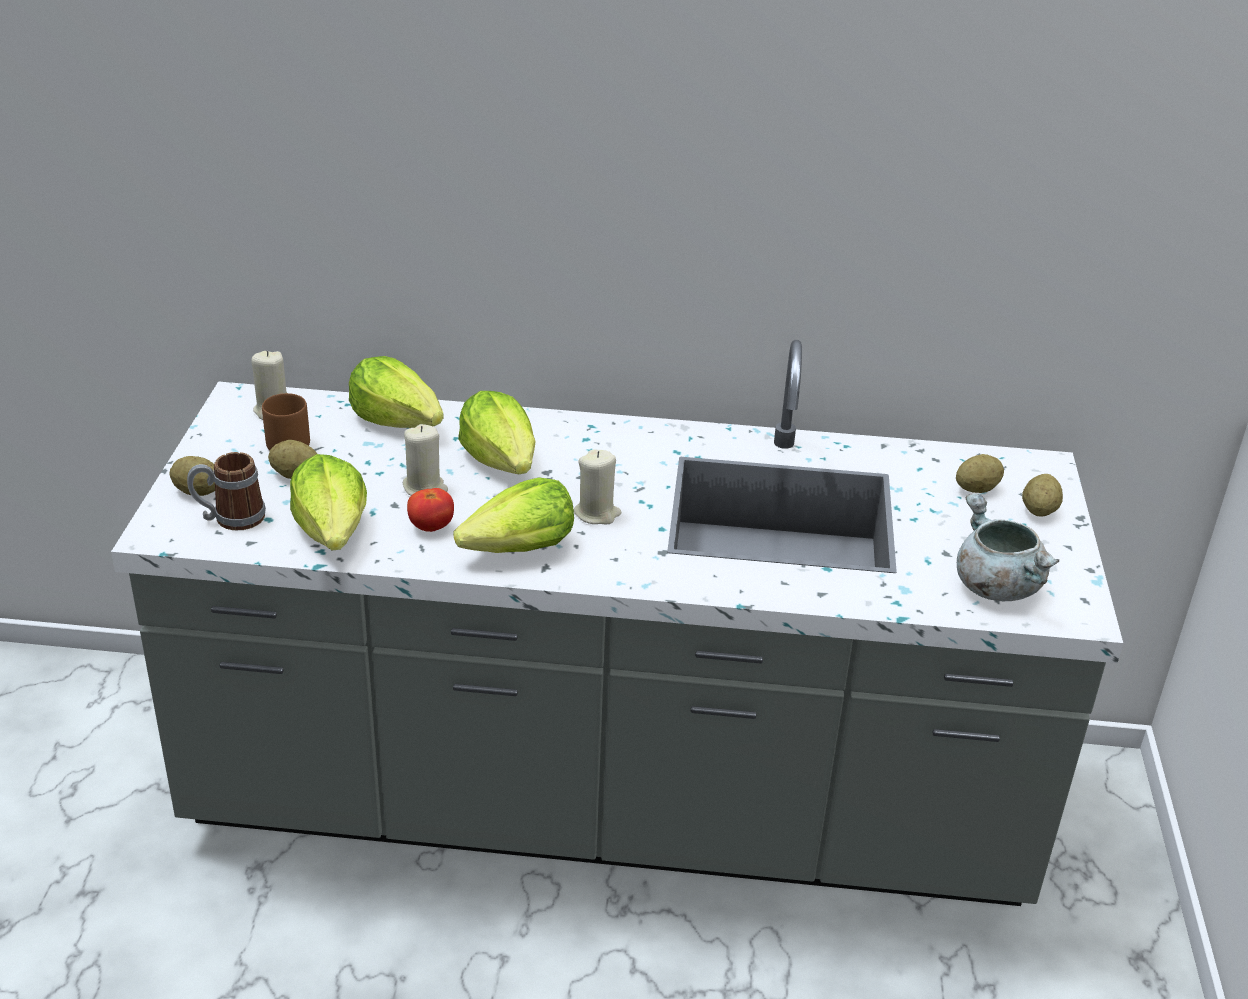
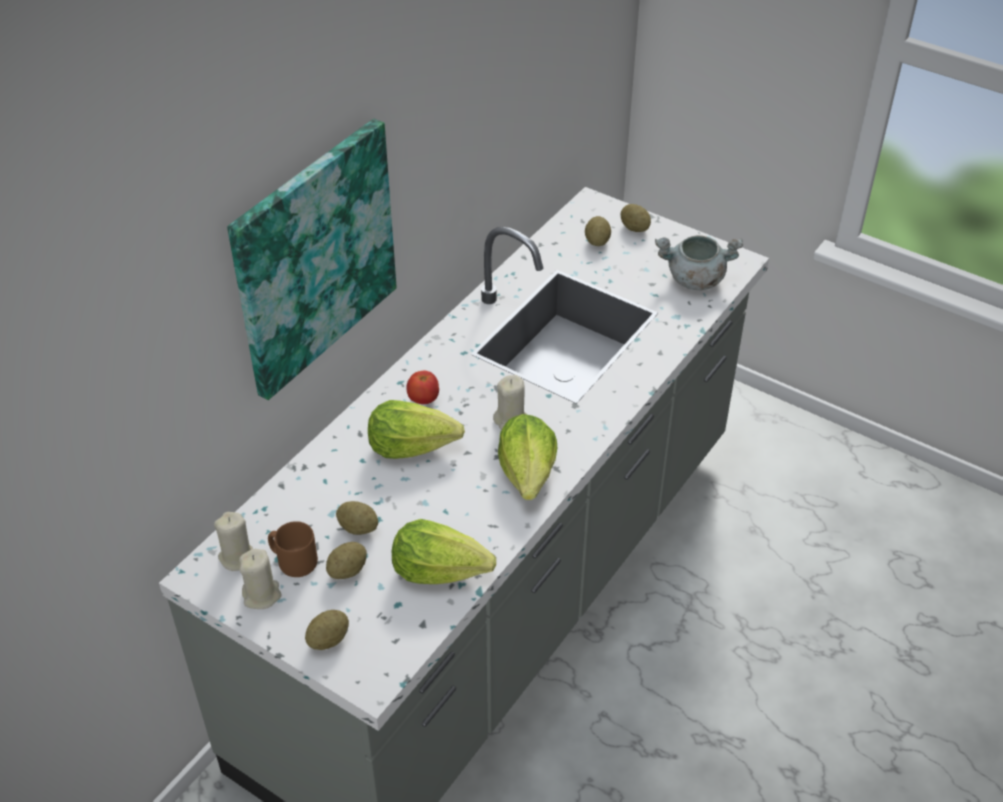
camera: 60 degrees left, 10 degrees up
mug [187,452,266,531] -> none
lettuce [349,356,444,428] -> none
beige candle [403,424,448,496] -> beige candle moved to [239,549,281,609]
tomato [407,488,454,532] -> tomato moved to [406,371,439,404]
none -> picture [227,119,396,400]
none -> potato [336,501,378,535]

